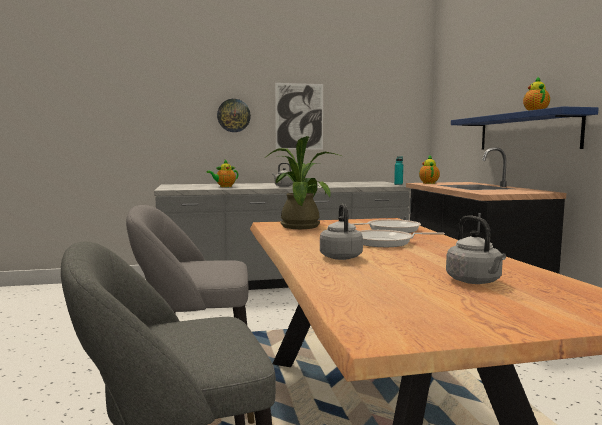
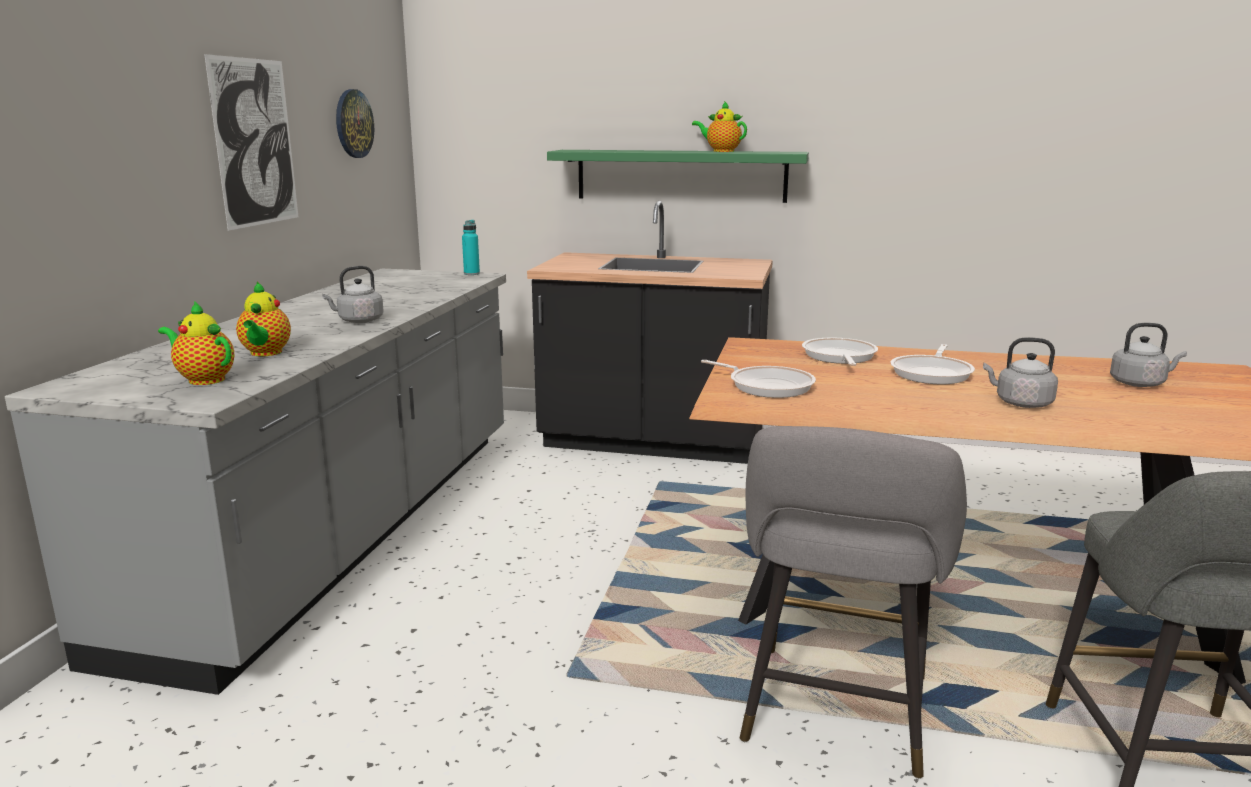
camera: 65 degrees left, 10 degrees up
wall clock [217,99,251,132] -> wall clock moved to [336,89,374,158]
potted plant [265,136,341,229] -> frying pan [701,360,816,398]
teapot [419,155,440,184] -> teapot moved to [158,301,234,385]
blue shelf [451,106,599,149] -> green shelf [547,150,809,203]

